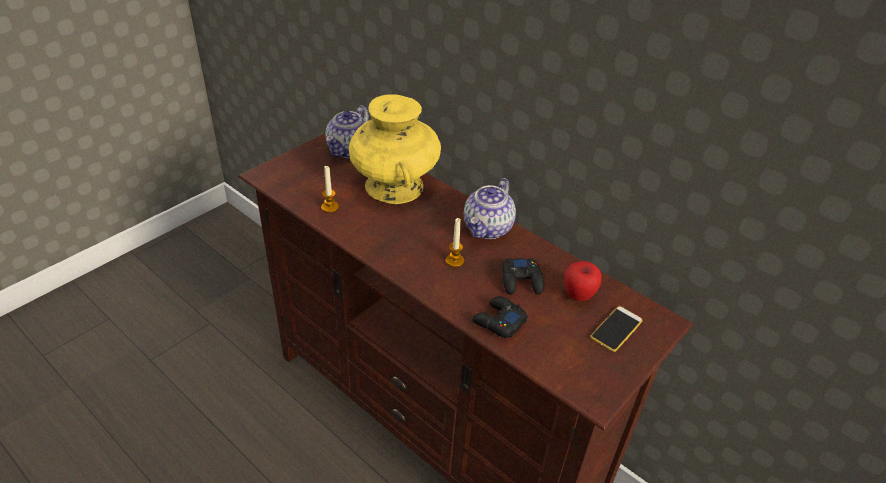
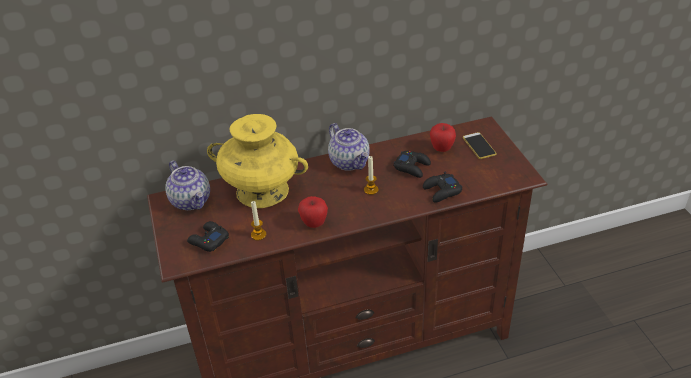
camera: 55 degrees left, 0 degrees up
none -> black game controller [187,221,229,252]
none -> apple [298,196,328,228]

